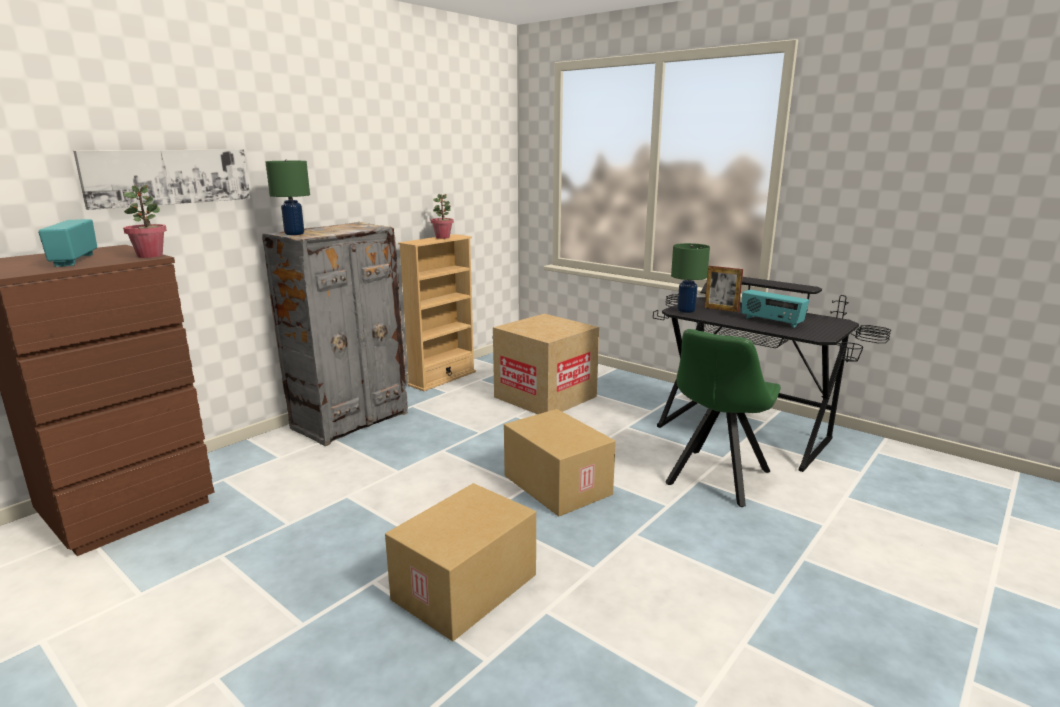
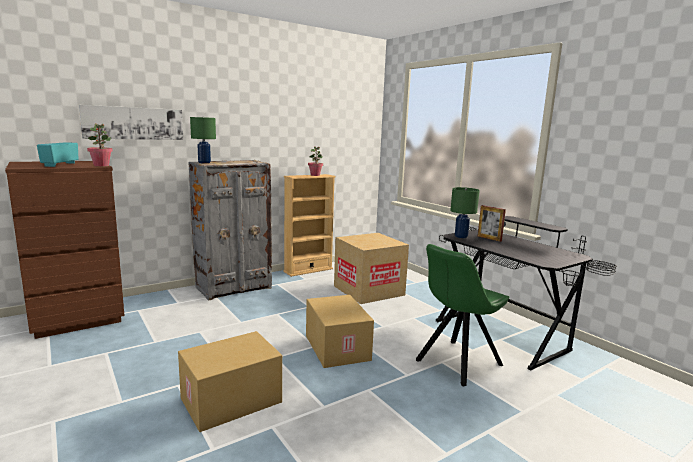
camera: 15 degrees right, 5 degrees down
radio [742,290,809,328] -> none

